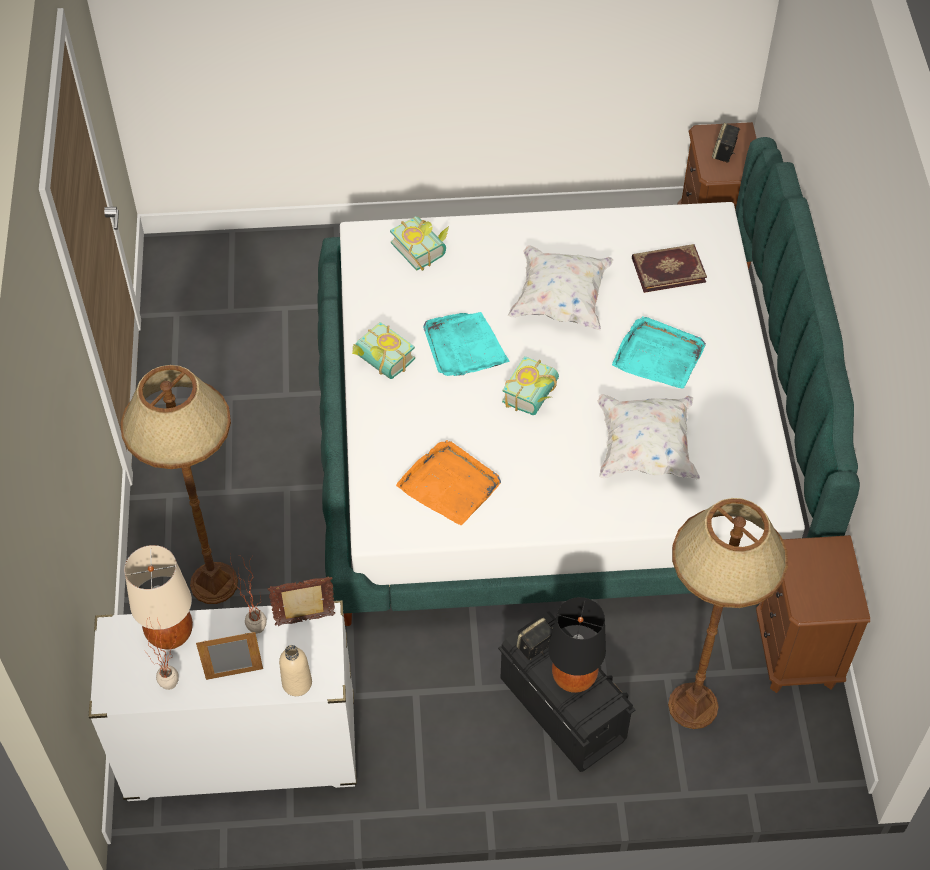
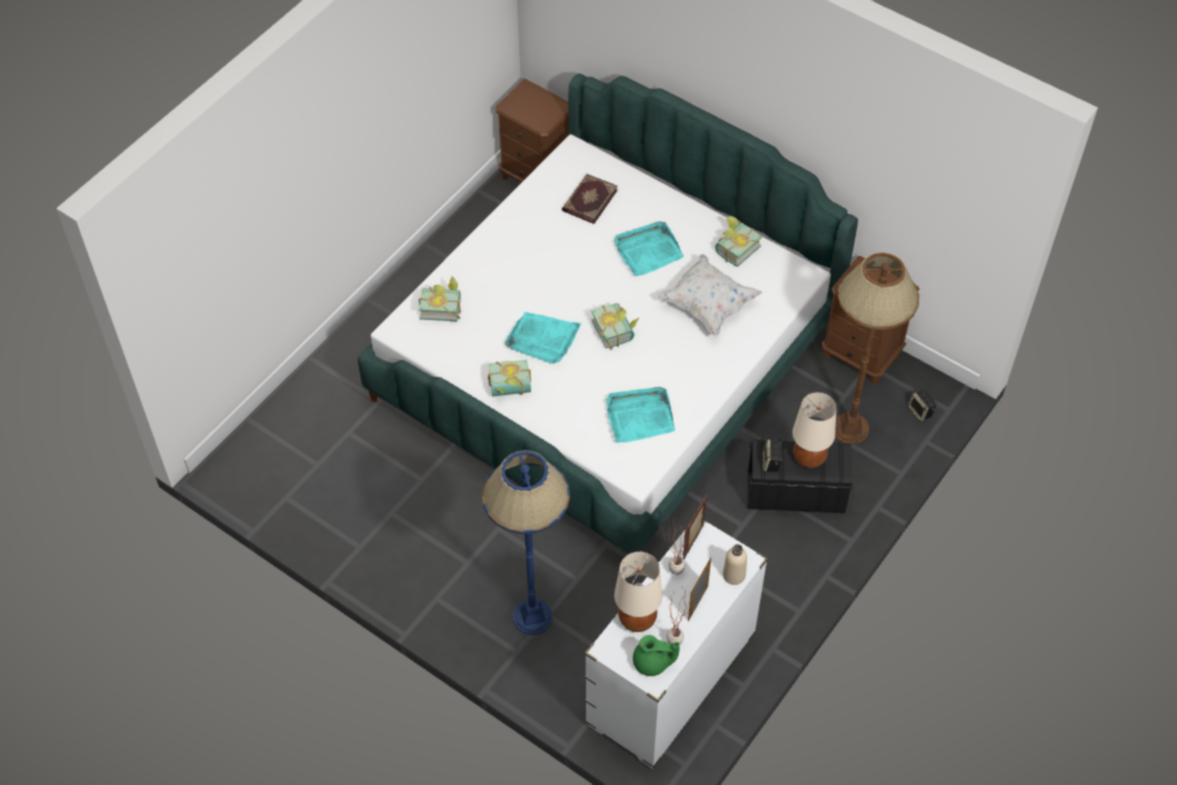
camera: 50 degrees left, 0 degrees up
brown floor lamp [121,365,238,604] -> blue floor lamp [482,450,570,635]
orange tray [396,440,501,525] -> turquoise tray [606,387,675,443]
white pillow [508,245,614,330] -> none
black table lamp [548,597,606,693] -> beige table lamp [792,392,837,468]
speaker [712,123,740,162] -> speaker moved to [908,389,937,422]
none -> green teapot [633,635,680,676]
none -> book [715,217,762,267]

